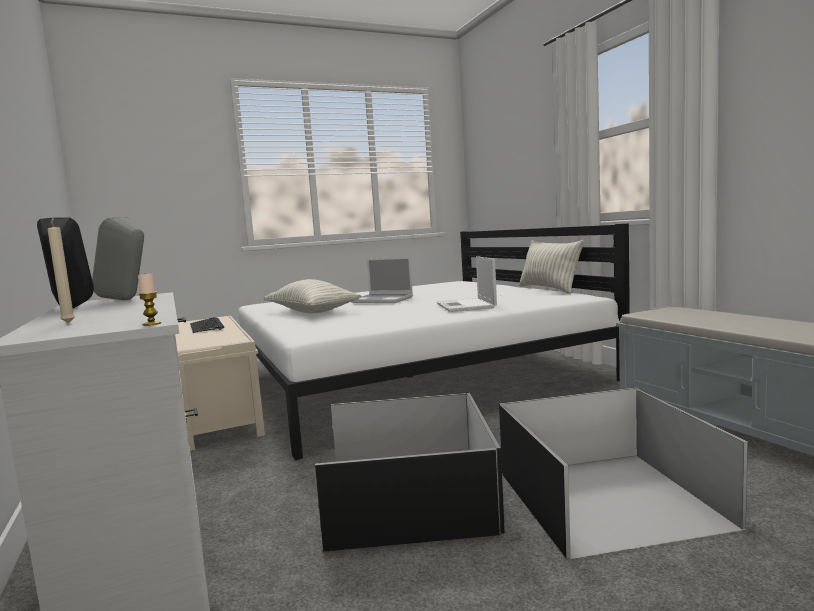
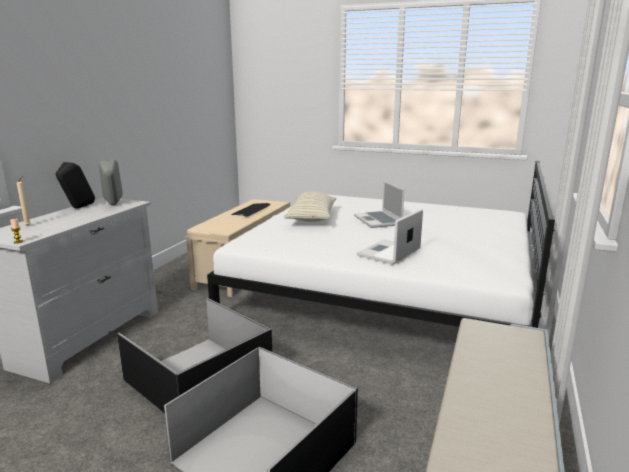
camera: 45 degrees right, 10 degrees up
pillow [519,240,584,294] -> none

